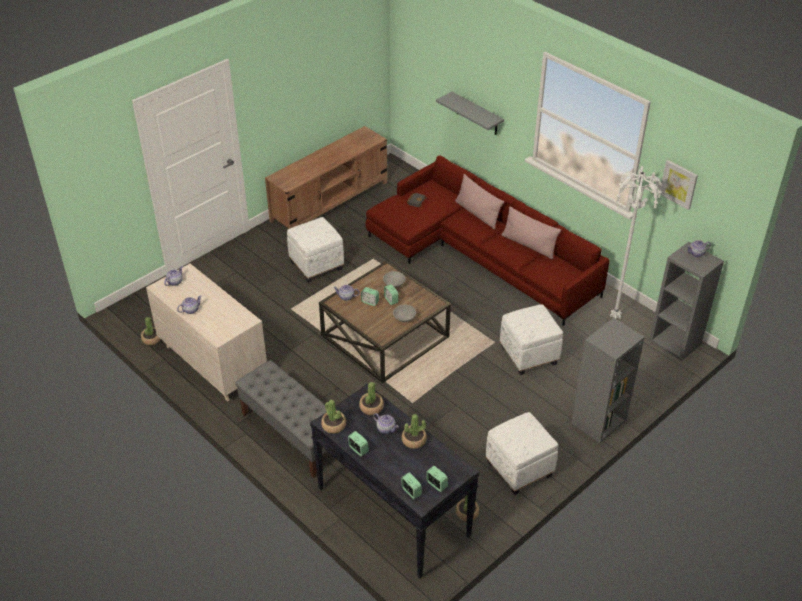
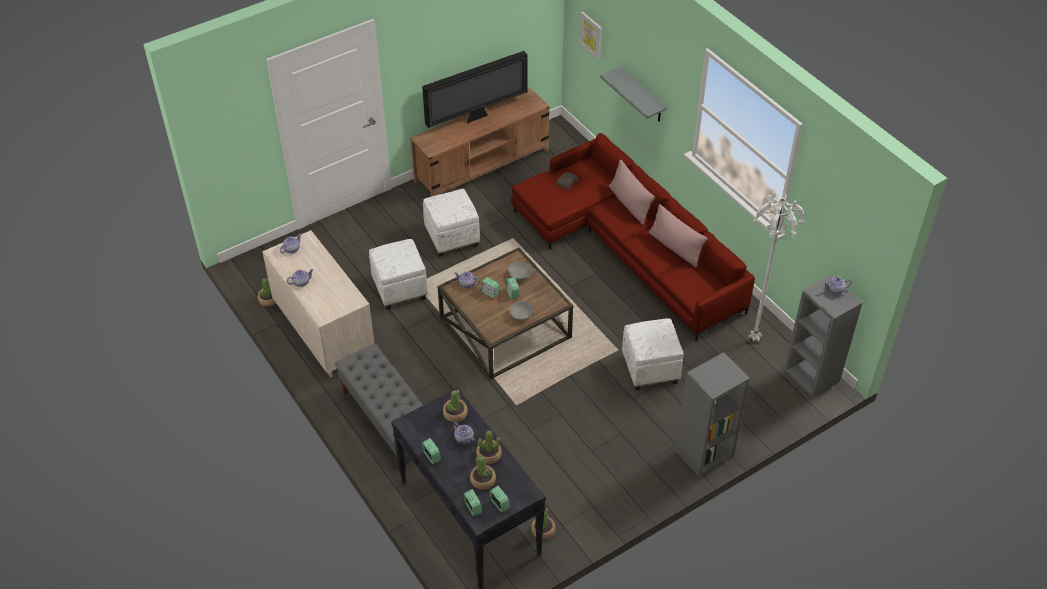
camera: 10 degrees right, 5 degrees up
potted plant [321,399,346,434] -> potted plant moved to [470,456,496,490]
white ottoman [486,412,559,495] -> white ottoman moved to [369,239,428,310]
picture [660,160,698,210] -> picture moved to [579,11,602,59]
none -> television [422,51,528,128]

